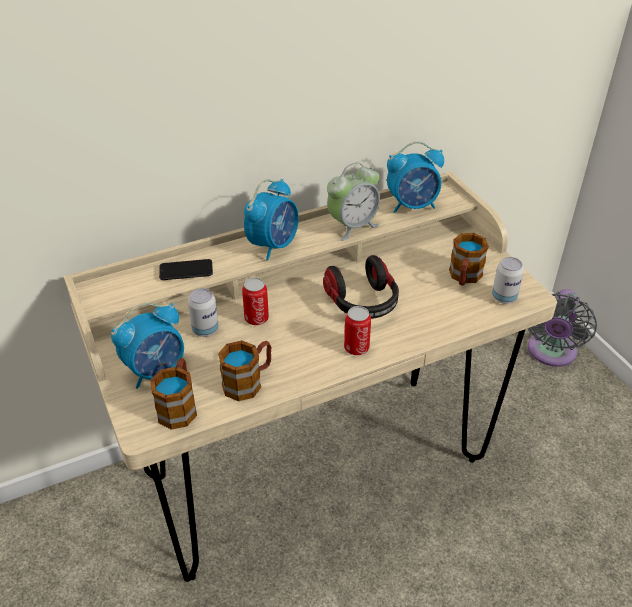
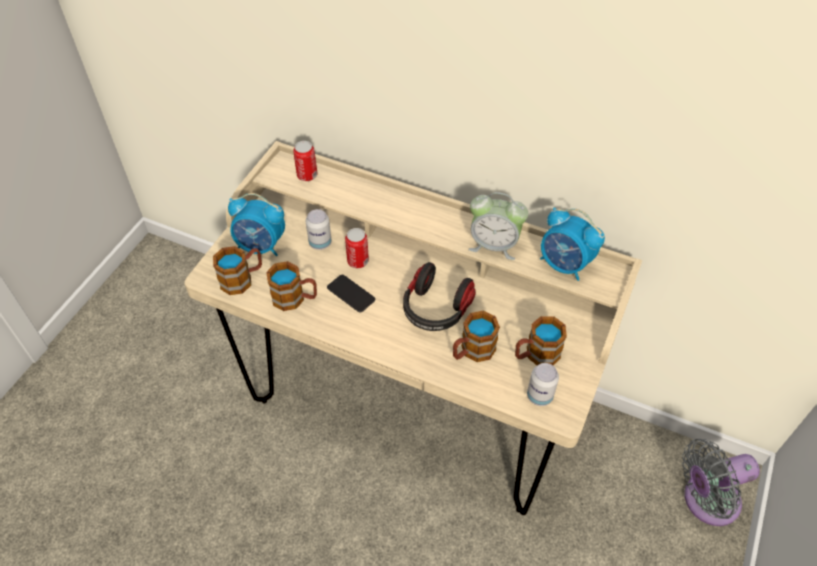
camera: 50 degrees right, 10 degrees up
phone [159,259,213,280] -> phone moved to [327,275,375,313]
alarm clock [244,179,299,261] -> none
can [344,306,371,355] -> can moved to [293,141,318,181]
none -> mug [453,311,500,362]

